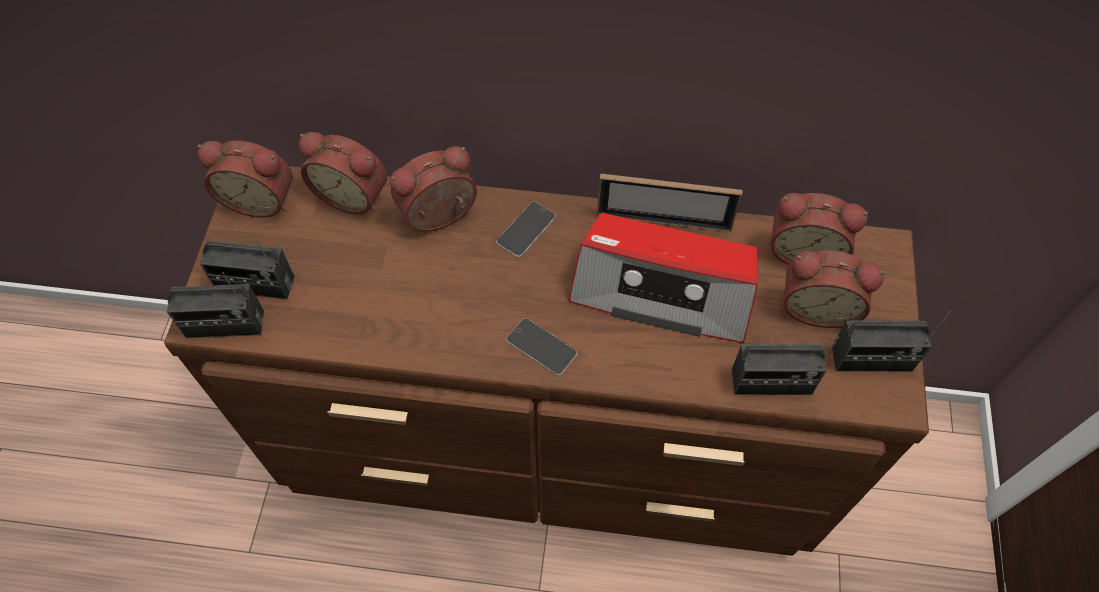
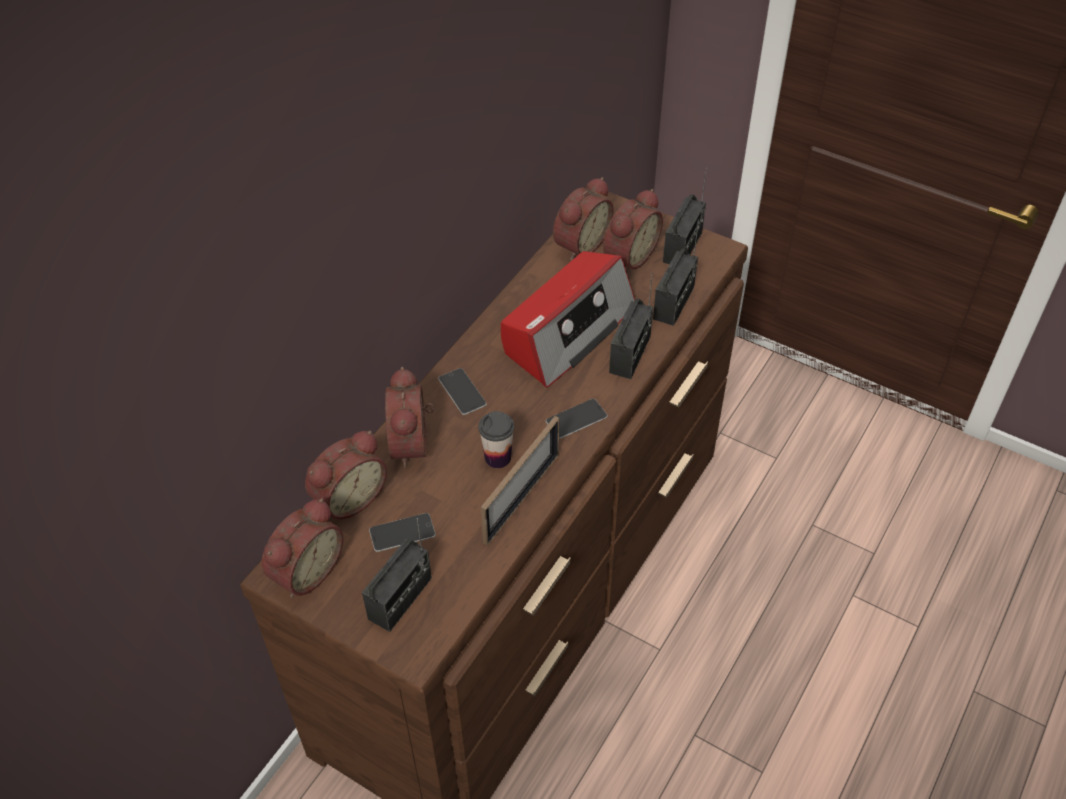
camera: 65 degrees left, 10 degrees down
radio [167,272,264,338] -> radio moved to [609,272,653,379]
picture frame [597,173,743,232] -> picture frame moved to [481,416,559,546]
none -> phone [369,513,436,552]
none -> cup [478,411,515,468]

